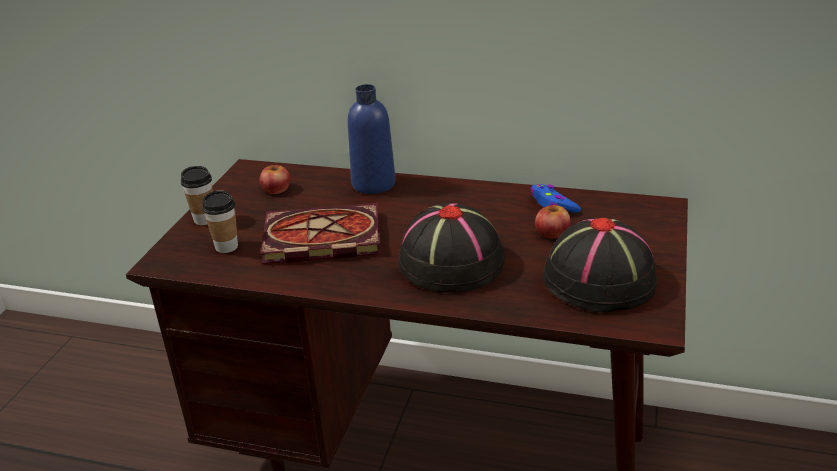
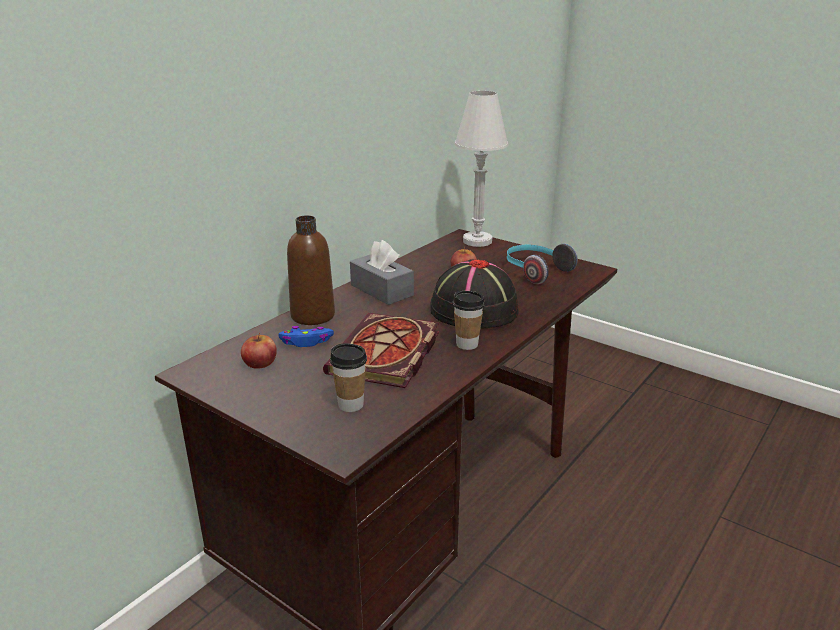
camera: 70 degrees left, 5 degrees down
cup [181,166,213,225] -> cup moved to [453,291,485,350]
blue bottle [348,84,396,194] -> brown bottle [287,215,335,325]
blue game controller [530,184,581,213] -> blue game controller moved to [278,326,334,347]
black hat [542,217,657,312] -> headphones [507,244,578,284]
none -> grey tissue box [350,240,414,305]
none -> white table lamp [455,91,508,247]

